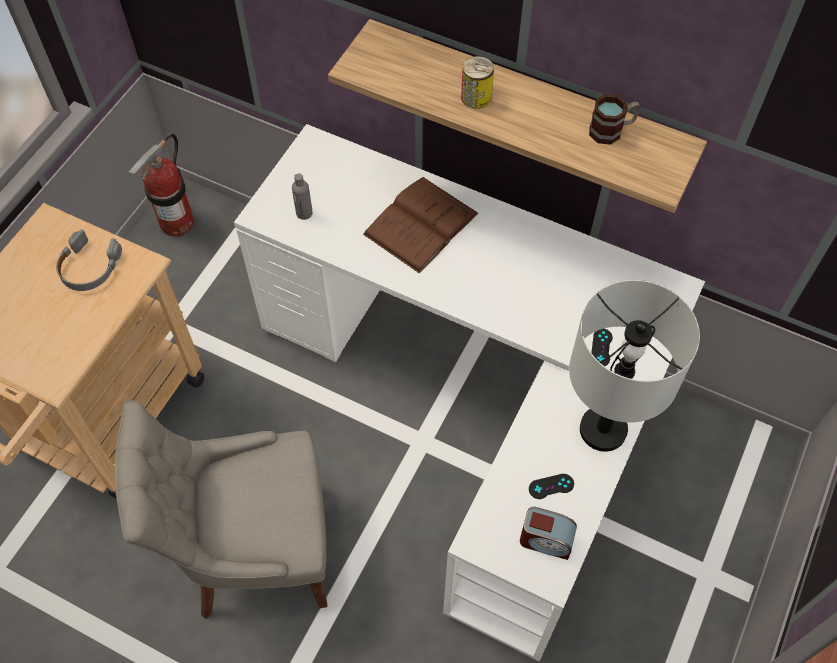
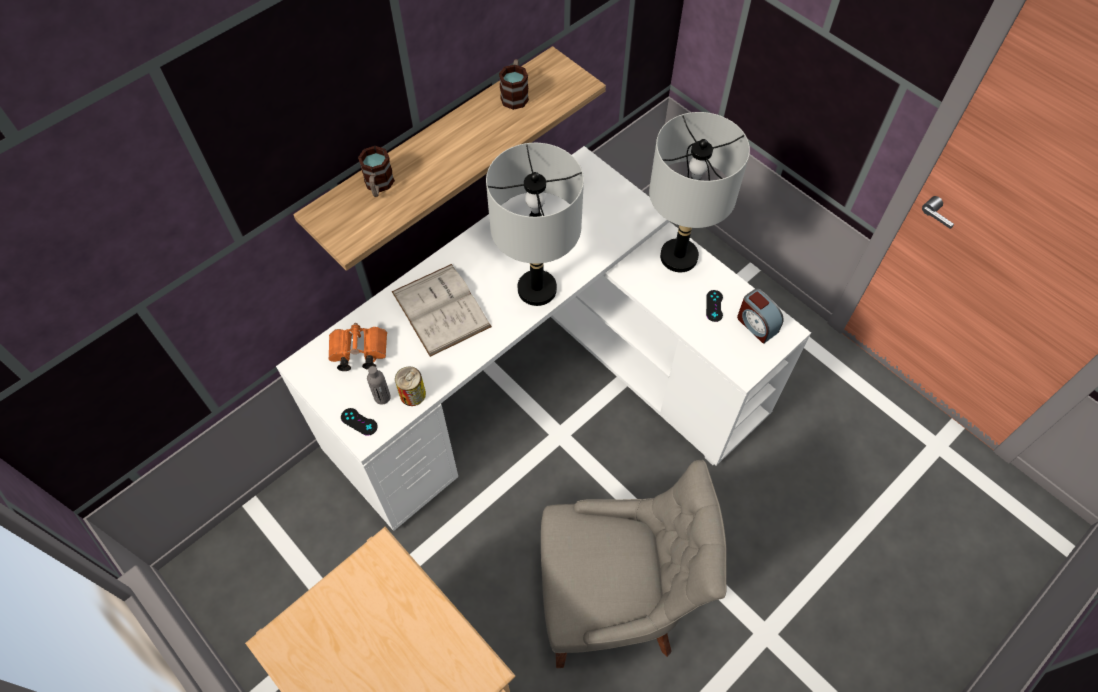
camera: 70 degrees left, 0 degrees up
grey headphones [56,230,122,291] -> none
grey chair [115,400,327,619] -> grey chair turned 105 degrees counterclockwise [541,460,727,668]
fire extinguisher [129,133,194,237] -> none
brown book [363,177,479,273] -> white book [392,264,492,357]
can [461,56,494,109] -> can moved to [395,366,426,406]
alarm clock [520,507,577,560] -> alarm clock turned 105 degrees clockwise [737,289,784,344]
black game controller [591,329,613,366] -> black game controller moved to [341,408,378,436]
none -> orange binoculars [328,323,387,371]
none -> mug [358,146,395,197]
none -> grey table lamp [486,143,584,306]

